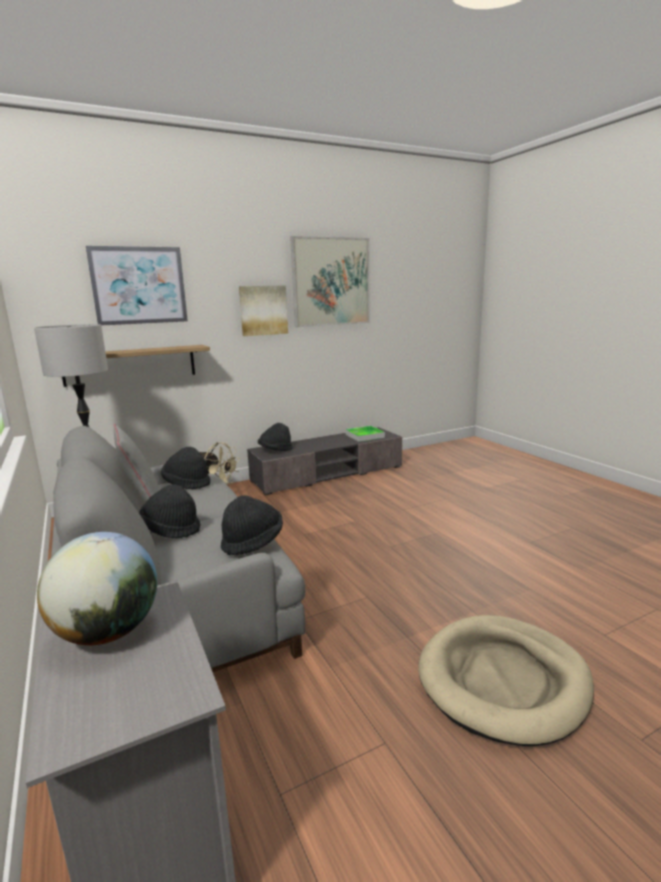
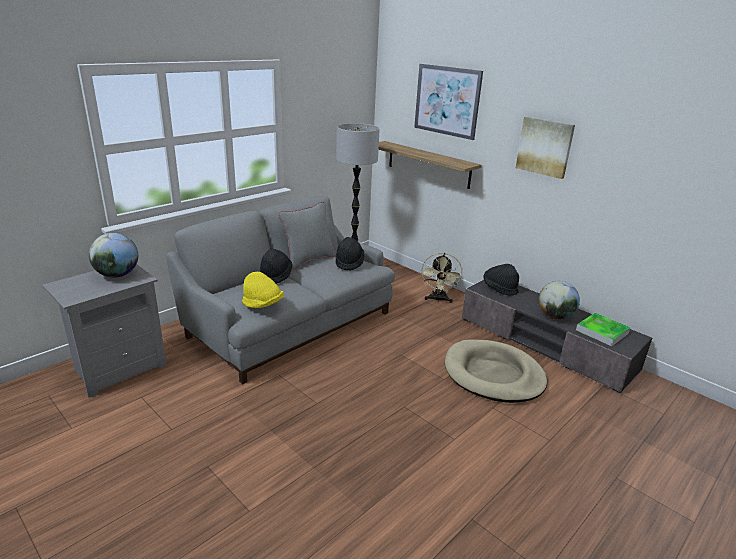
camera: 70 degrees right, 10 degrees up
black hat [221,495,283,555] -> yellow hat [242,272,284,308]
picture [290,236,370,327] -> none
beige dog bed [418,615,594,746] -> beige dog bed moved to [445,339,547,403]
none -> globe [539,281,580,320]

